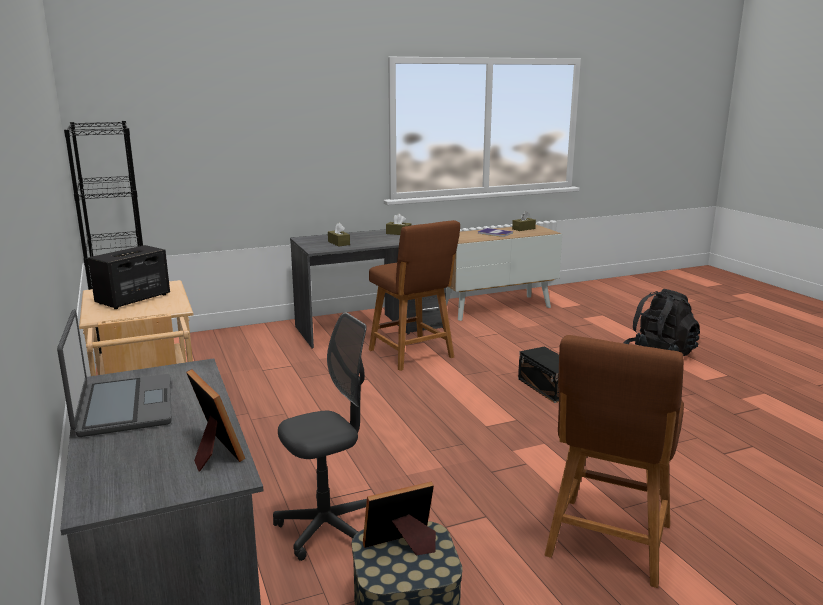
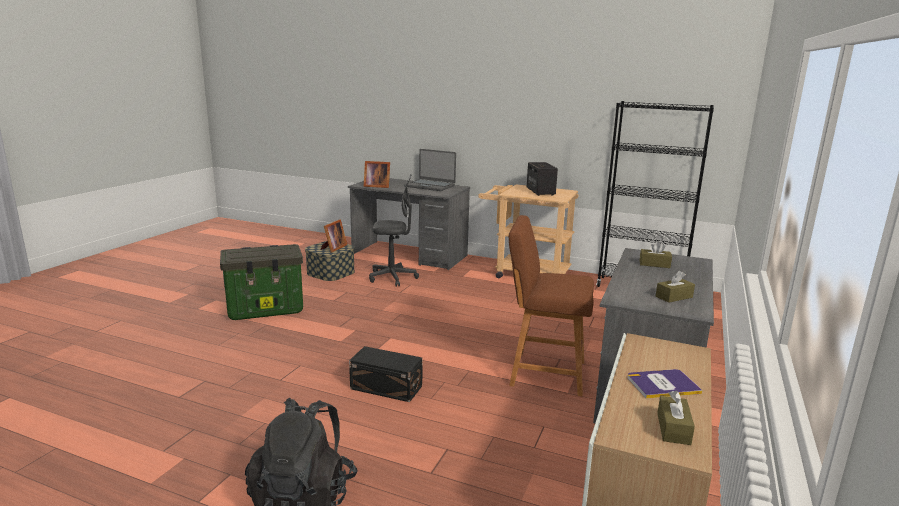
camera: 135 degrees right, 0 degrees up
grey office chair [273,312,367,561] -> grey office chair turned 105 degrees counterclockwise [369,174,419,287]
brown stool [544,335,684,588] -> storage box [220,244,303,320]

